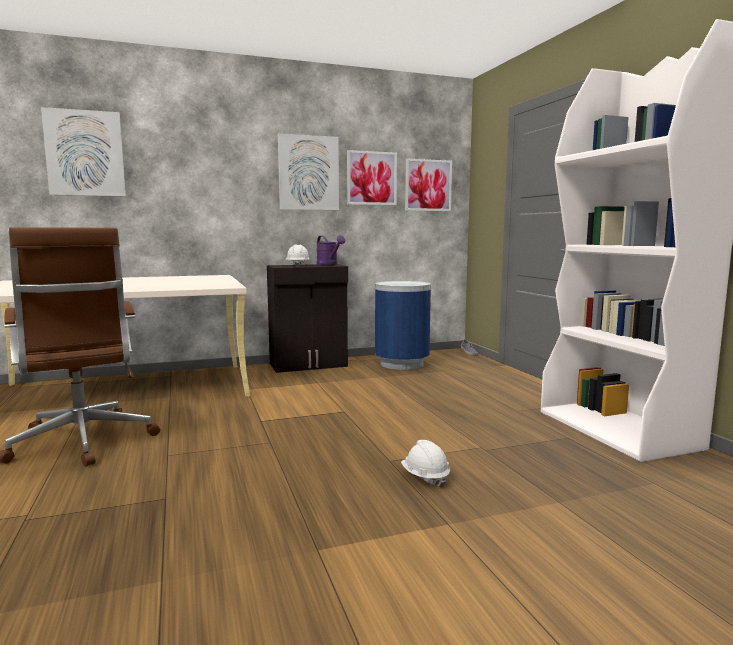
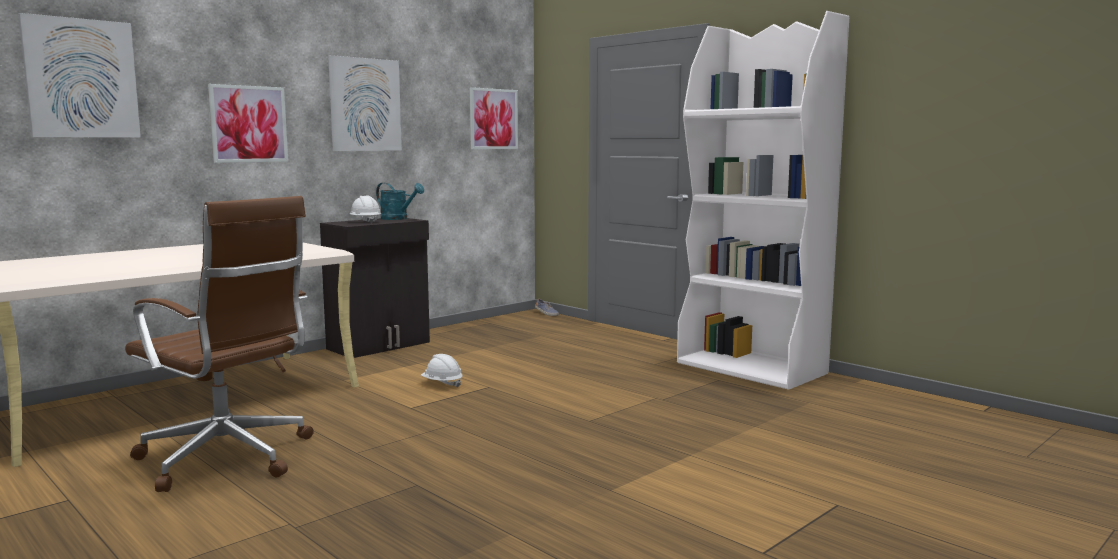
camera: 25 degrees left, 0 degrees up
purple watering can [317,235,345,265] -> turquoise watering can [376,183,424,220]
picture [347,150,397,205] -> picture moved to [208,84,288,163]
blue trash can [375,281,431,370] -> none
white hard hat [401,440,450,488] -> white hard hat moved to [421,354,462,388]

